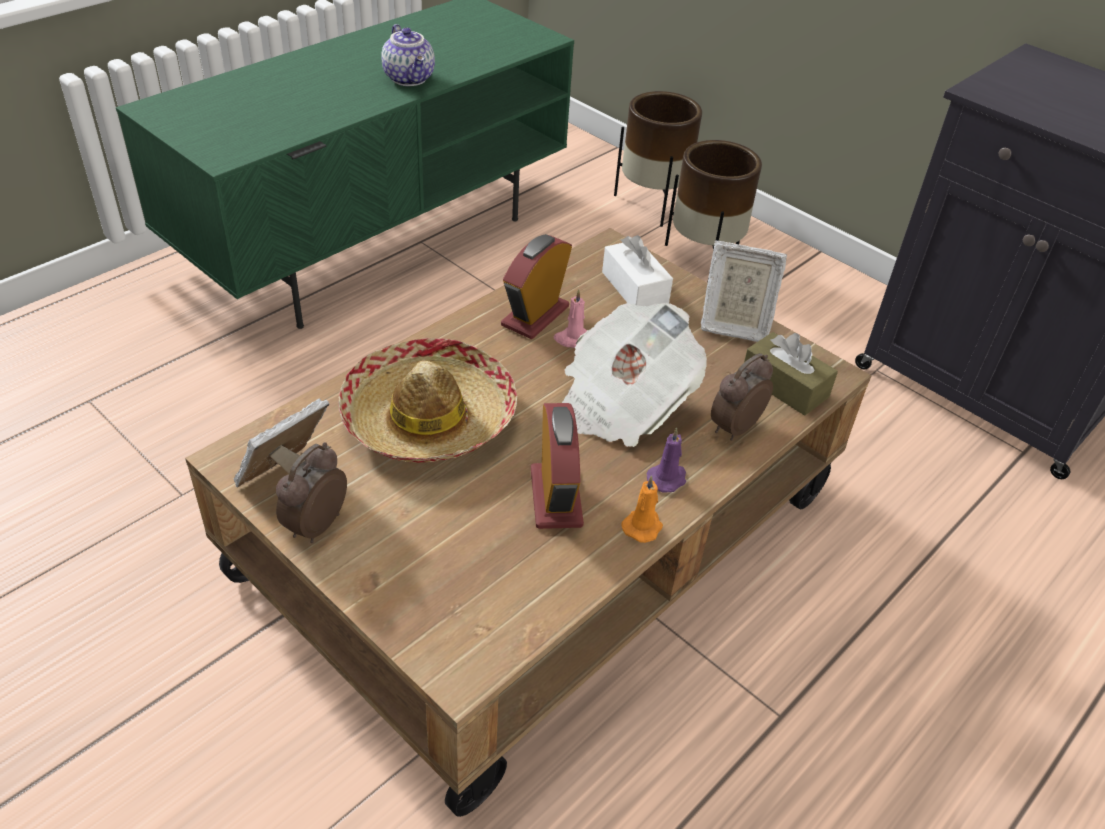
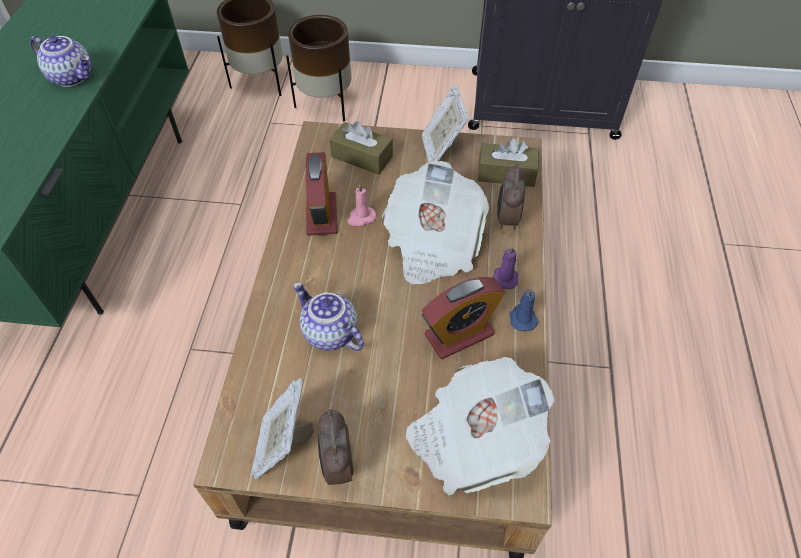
camera: 35 degrees left, 10 degrees up
hat [338,338,517,463] -> teapot [293,282,364,351]
alarm clock [531,403,584,529] -> alarm clock turned 105 degrees clockwise [422,277,505,359]
white tissue box [602,235,673,306] -> brown tissue box [329,121,393,175]
orange candle [621,475,663,543] -> blue candle [510,287,538,331]
picture frame [701,241,787,342] -> picture frame turned 105 degrees clockwise [422,84,469,163]
none -> newspaper [406,357,555,496]

